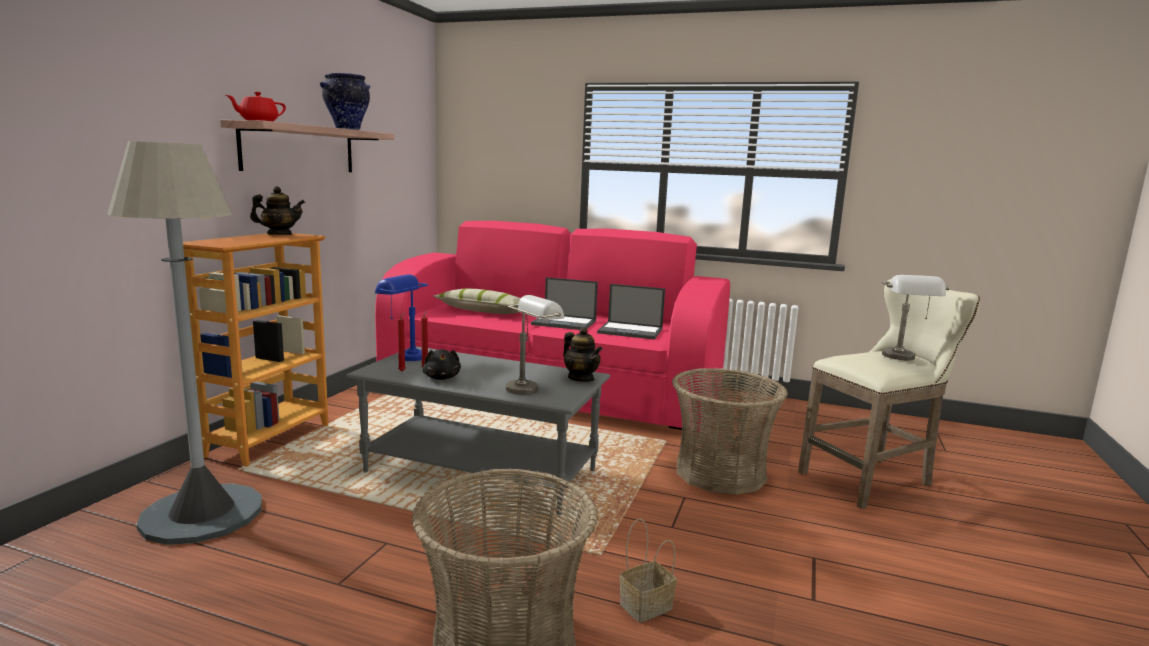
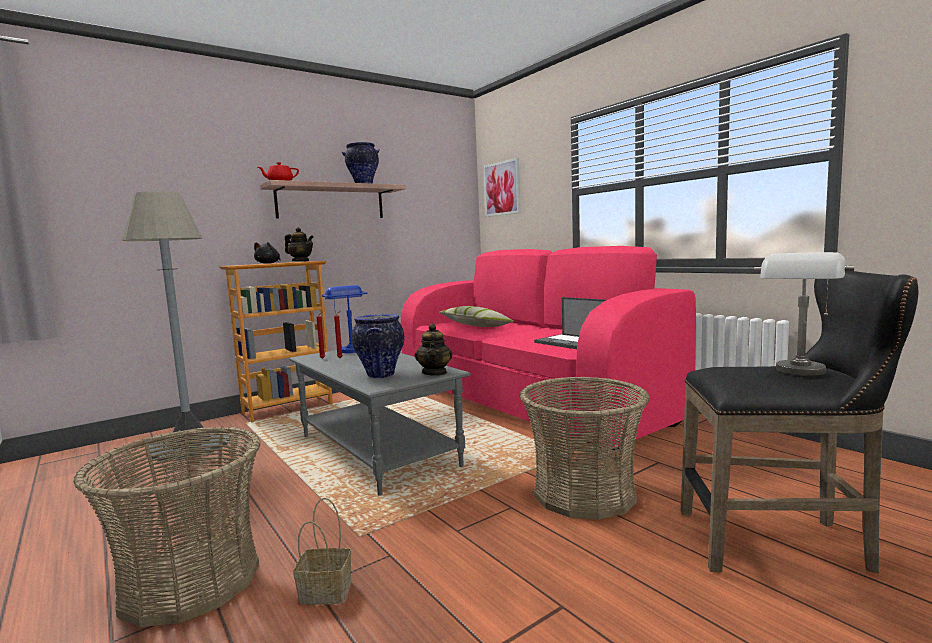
camera: 35 degrees right, 5 degrees down
black plush toy [422,349,461,380] -> black plush toy moved to [254,242,281,264]
grey table lamp [506,295,565,395] -> vase [352,314,404,378]
laptop [531,277,598,330] -> none
beige stool [798,279,980,509] -> black stool [681,271,918,573]
none -> picture [483,158,521,217]

